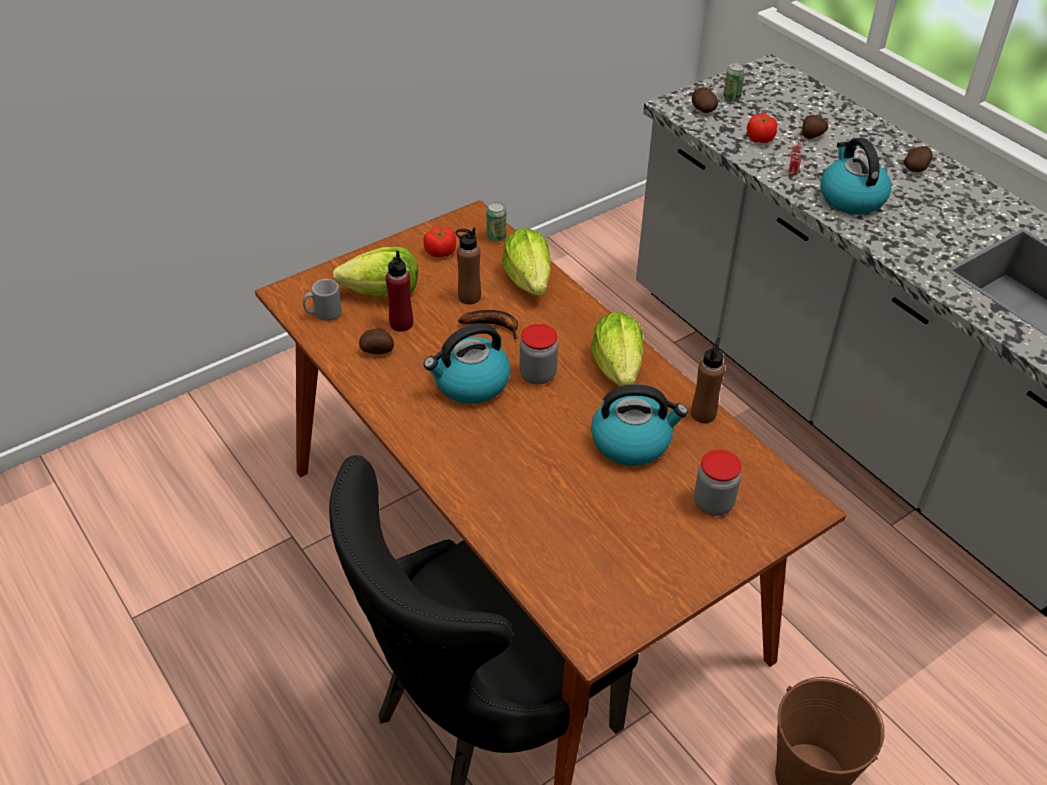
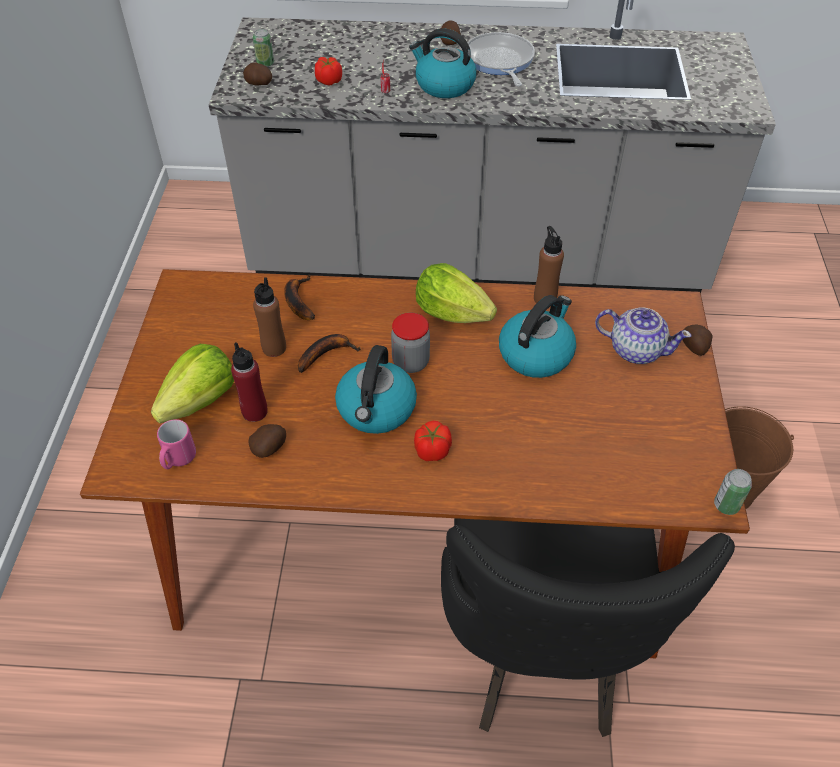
camera: 50 degrees left, 5 degrees up
grey mug [303,279,342,321] -> pink mug [157,419,196,469]
tomato [423,226,456,257] -> tomato moved to [414,421,452,461]
can [486,202,507,242] -> can moved to [714,469,752,515]
lettuce [502,228,551,296] -> banana [284,275,315,320]
jar [694,450,742,516] -> teapot [595,307,691,364]
potato [802,115,828,139] -> potato moved to [682,325,712,356]
none -> frying pan [467,32,535,86]

